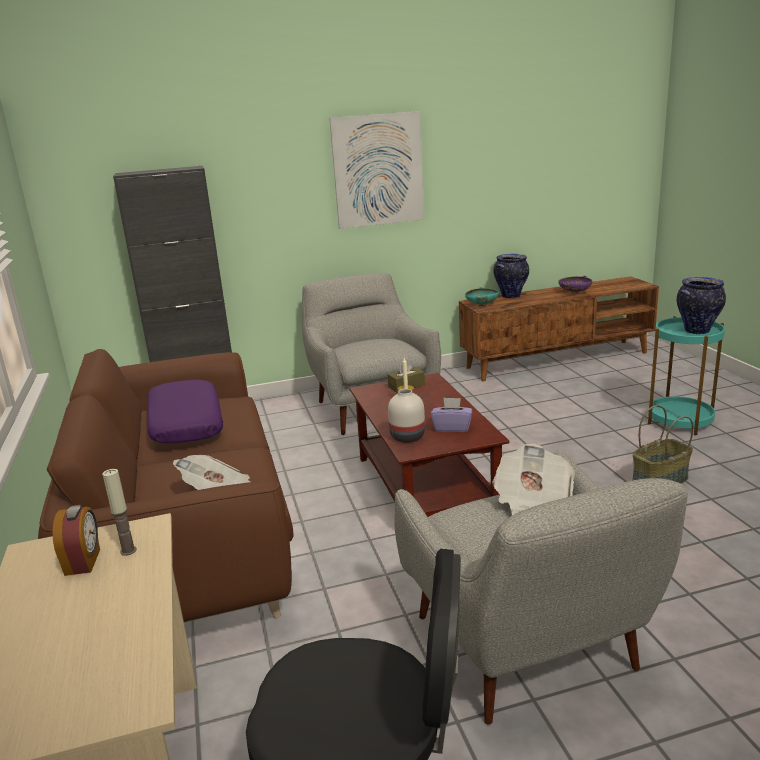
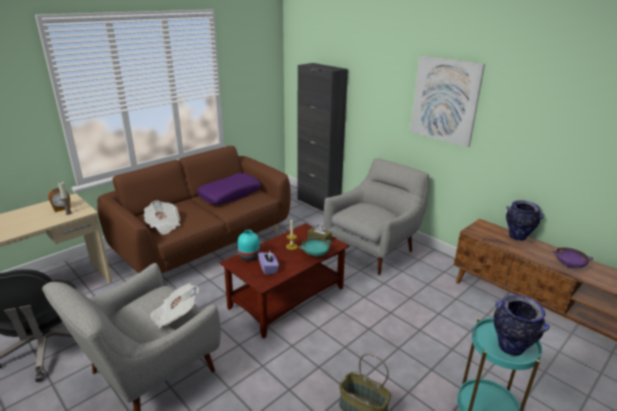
camera: 60 degrees right, 5 degrees up
white vase [388,389,425,443] -> turquoise vase [238,230,260,262]
turquoise bowl [465,287,499,306] -> turquoise bowl moved to [299,238,331,256]

